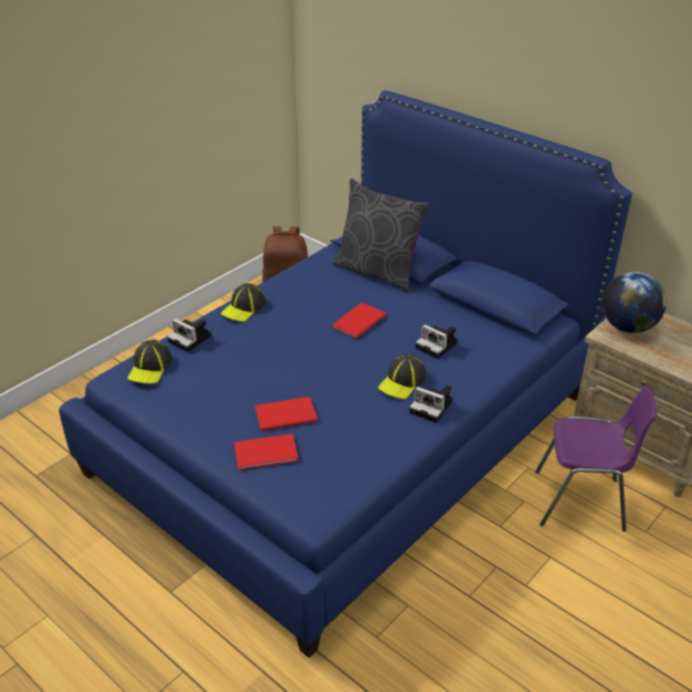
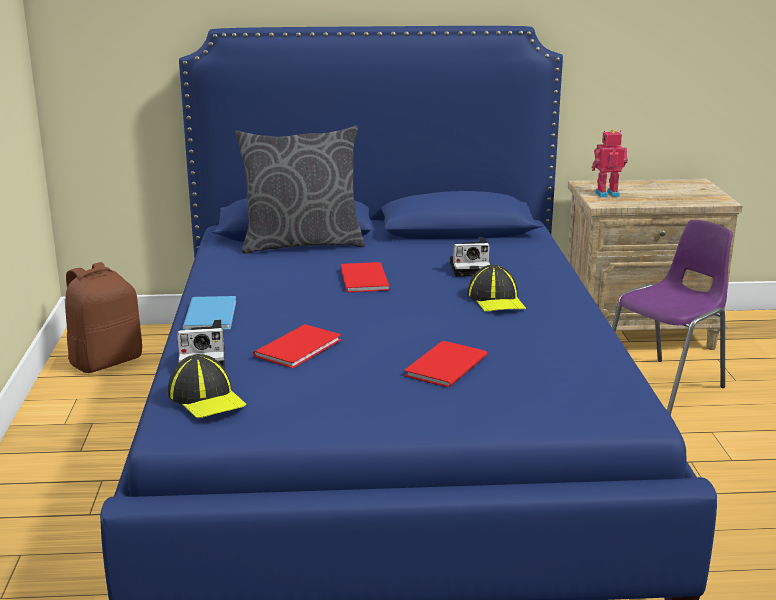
camera: 45 degrees left, 15 degrees down
cap [221,283,266,322] -> blue book [182,296,236,330]
red book [234,434,298,470] -> red book moved to [253,324,341,368]
camera [410,385,453,423] -> none
globe [602,272,666,333] -> toy robot [592,129,628,197]

